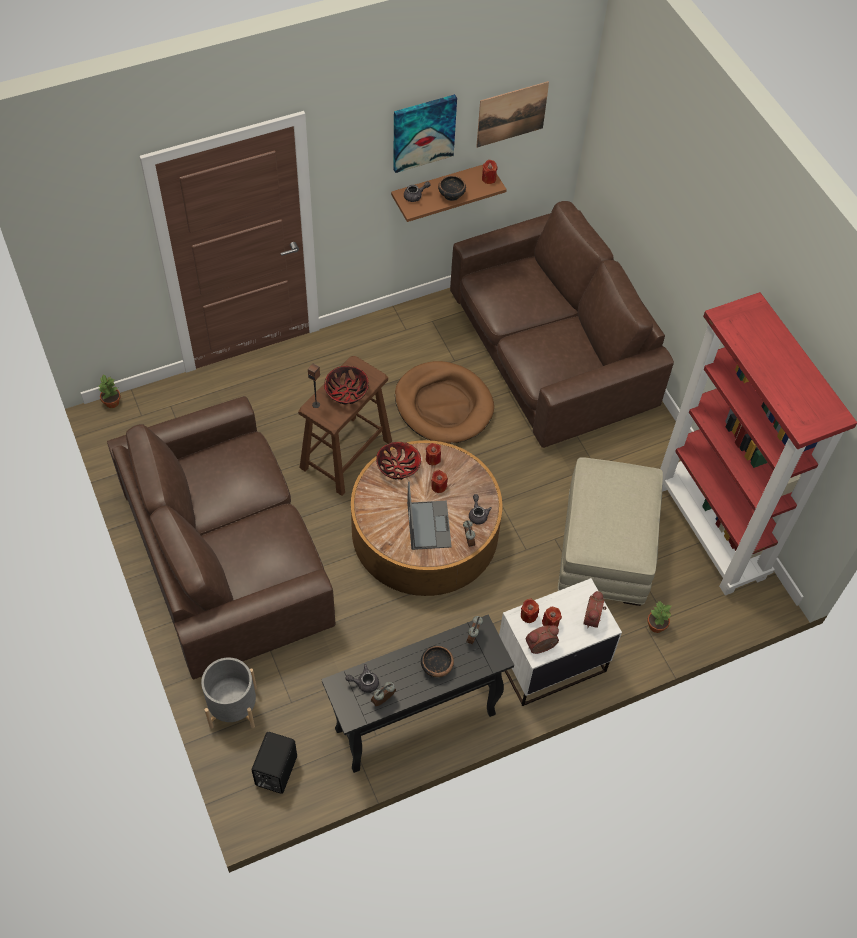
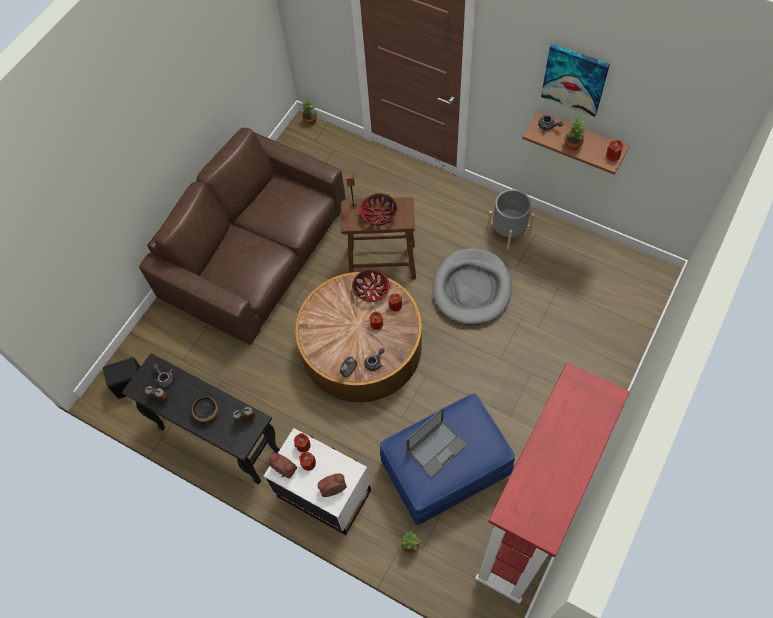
camera: 60 degrees right, 5 degrees up
grey planter [201,657,257,729] -> grey planter moved to [487,189,534,249]
brown dog bed [395,361,494,444] -> grey dog bed [433,248,512,325]
laptop [407,482,452,550] -> laptop moved to [406,407,467,478]
bowl [438,176,466,201] -> potted plant [564,115,586,151]
brown sofa [450,201,674,448] -> none
picture [476,81,549,148] -> none
beige ottoman [558,457,663,606] -> blue ottoman [380,394,515,525]

